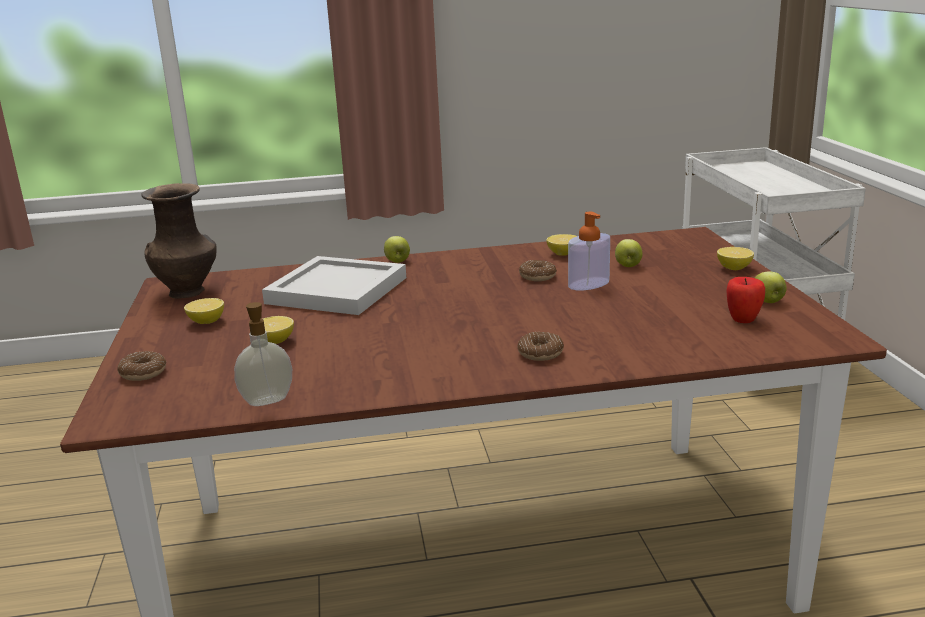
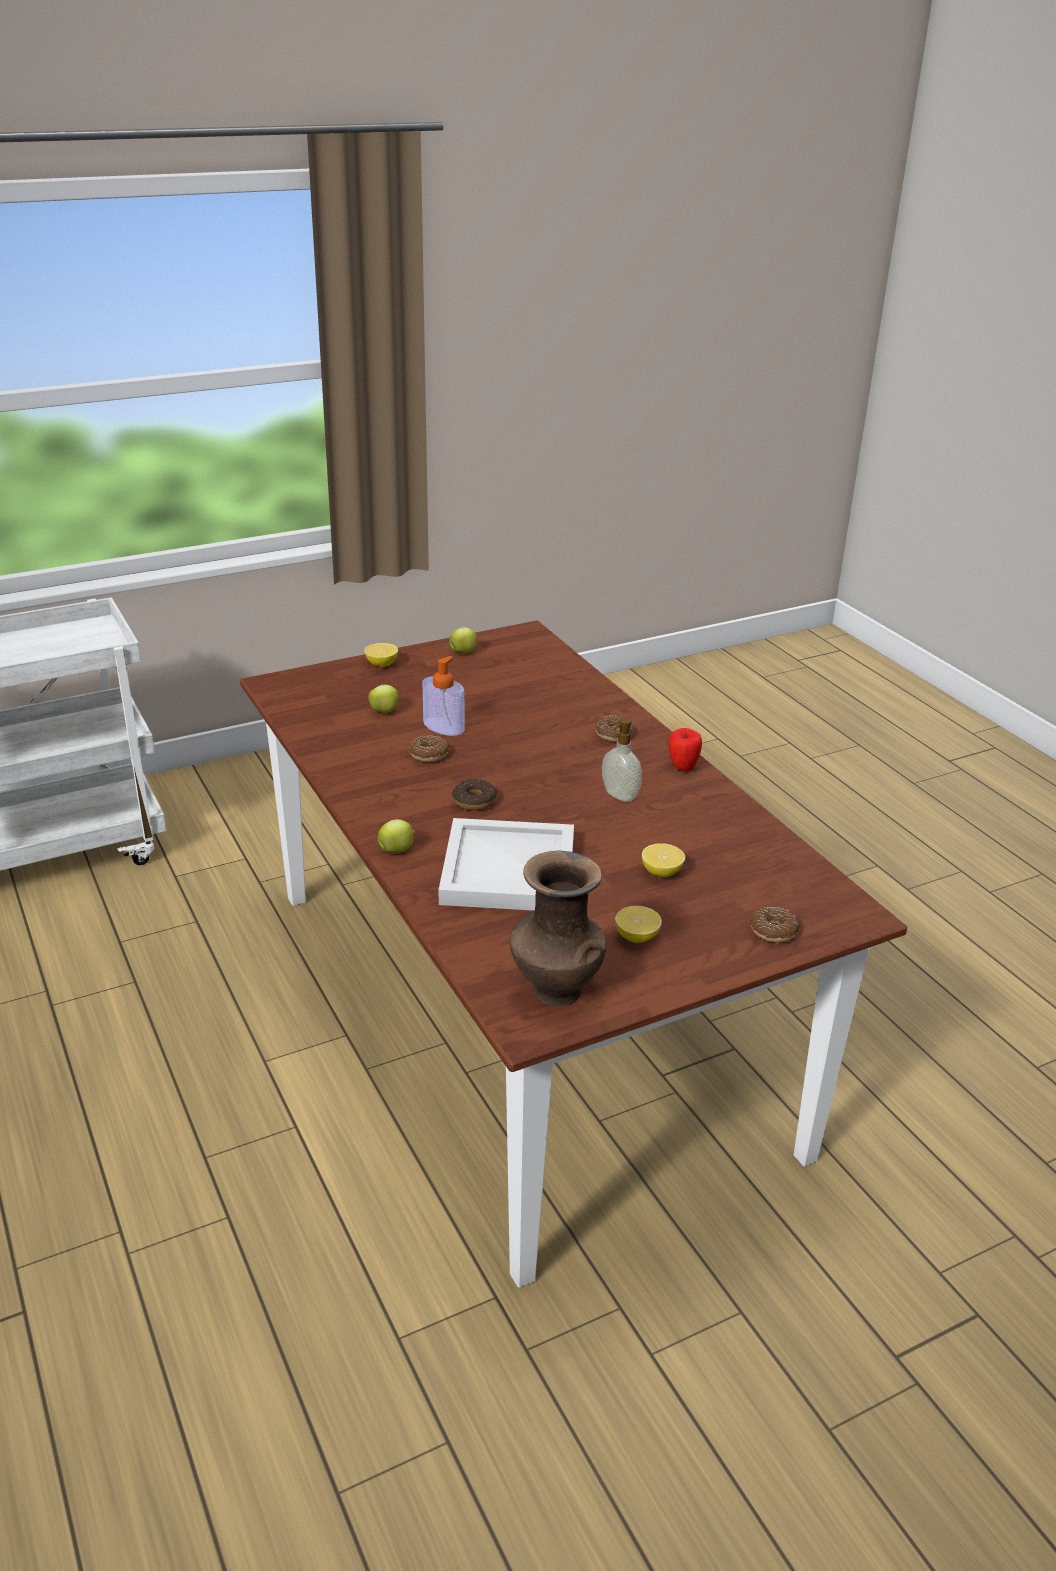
camera: 110 degrees left, 10 degrees up
soap dispenser [234,302,292,406] -> soap dispenser moved to [602,717,642,802]
lemon [546,234,577,256] -> none
apple [726,277,765,323] -> apple moved to [669,728,702,772]
none -> donut [452,779,497,811]

